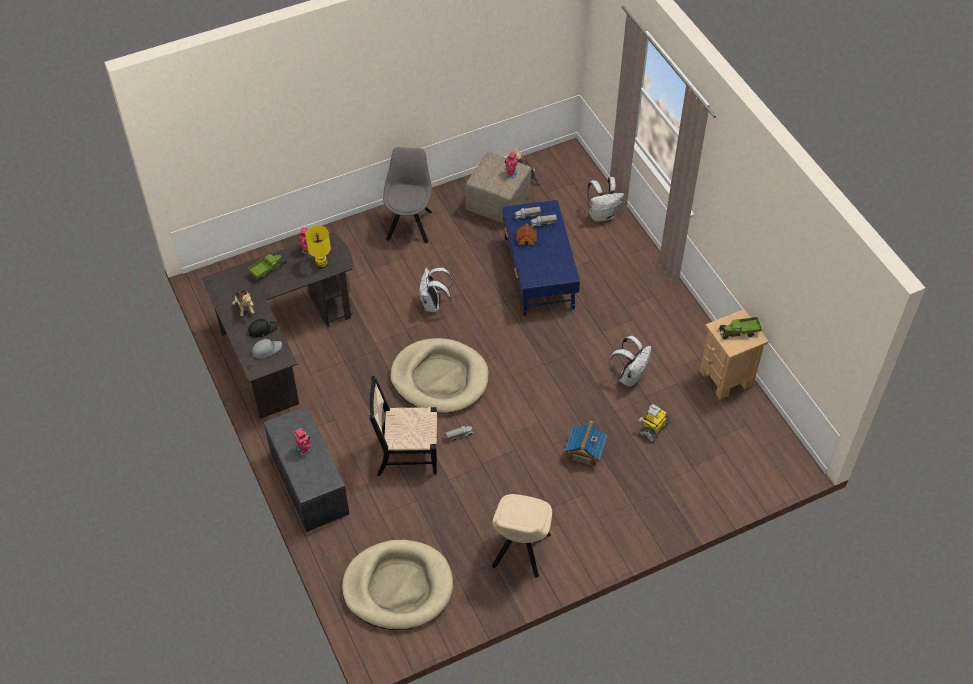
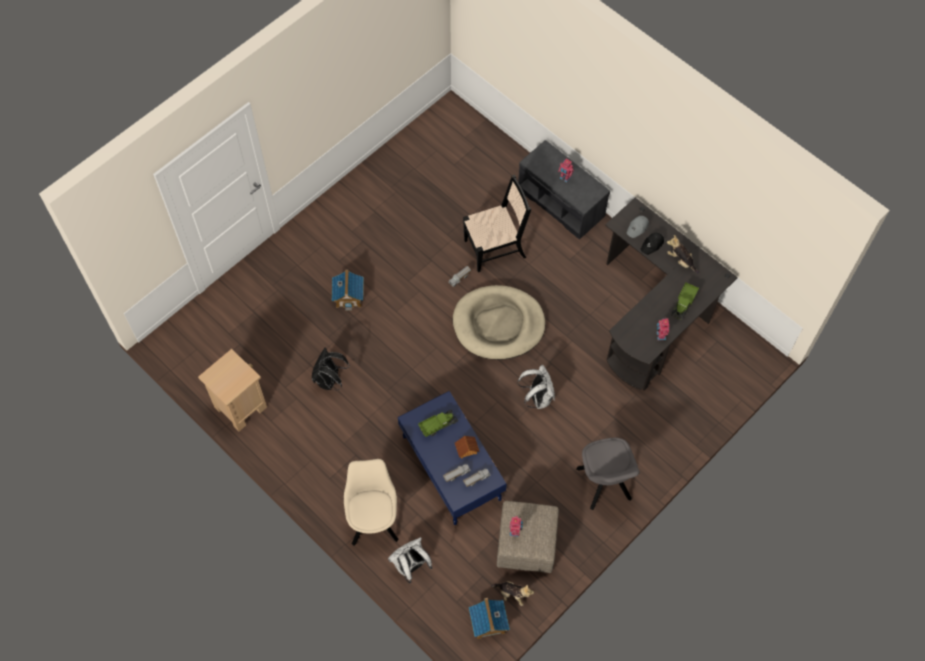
camera: 160 degrees right, 10 degrees up
yellow table lamp [306,226,331,268] -> none
beige dog bed [342,540,453,630] -> none
beige chair [492,494,552,578] -> beige chair moved to [344,459,399,546]
white backpack [609,336,652,387] -> black backpack [312,348,350,390]
toy robot [638,404,670,442] -> none
toy truck [719,317,762,339] -> toy truck moved to [418,410,458,437]
none -> toy house [469,598,510,639]

